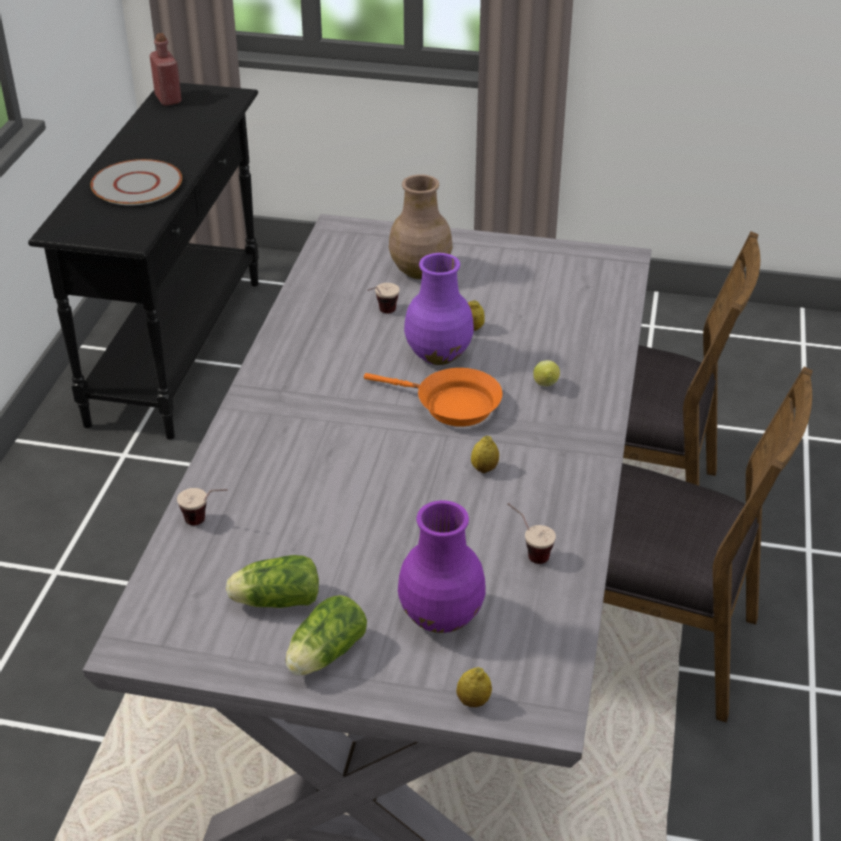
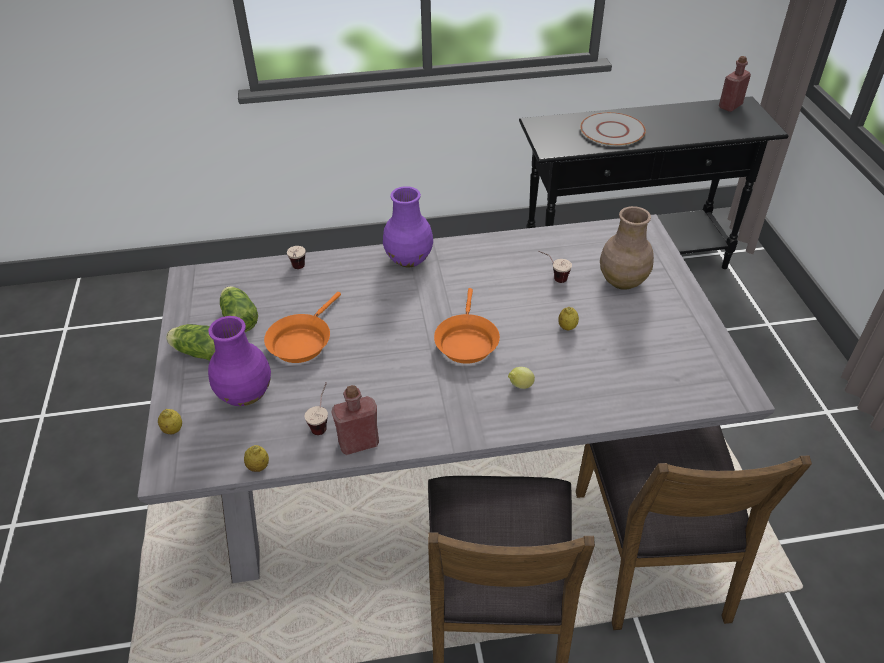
camera: 70 degrees right, 5 degrees up
purple vase [404,253,474,365] -> purple vase moved to [383,186,433,267]
lemon [471,436,499,473] -> lemon moved to [244,445,269,472]
none -> orange frying pan [264,292,341,363]
none -> red bottle [331,385,379,455]

